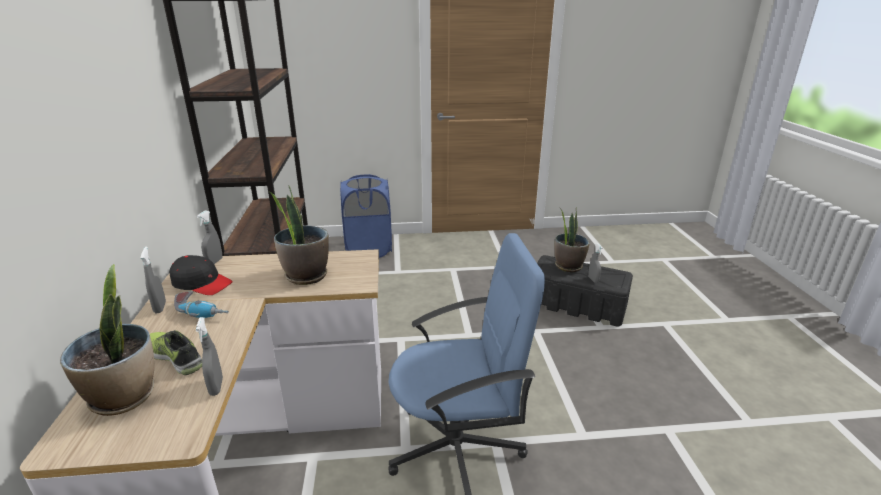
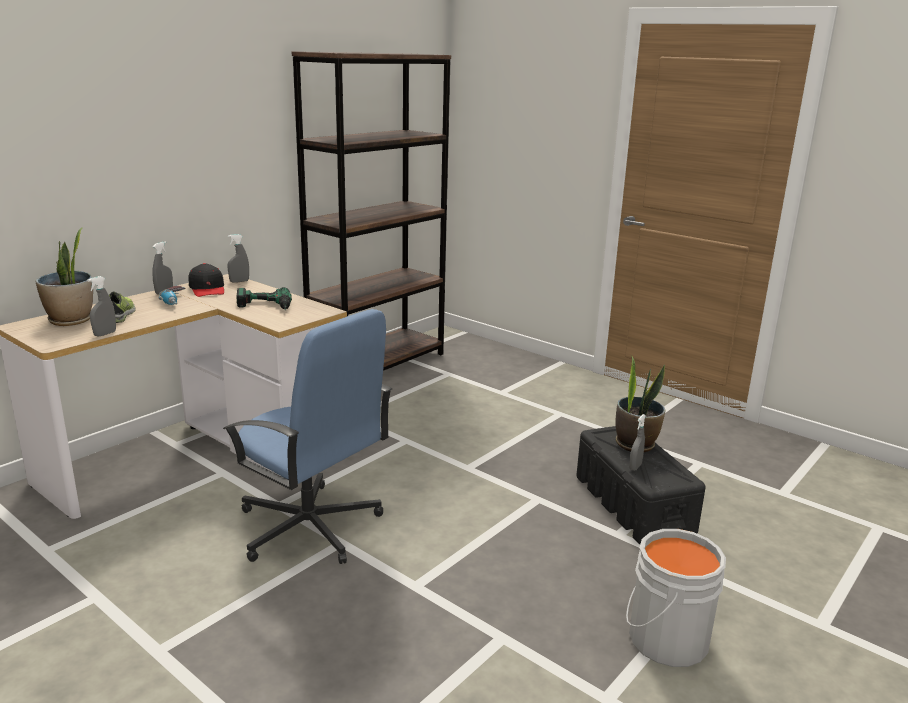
camera: 45 degrees right, 5 degrees down
potted plant [270,185,329,285] -> power drill [236,287,292,311]
blue laundry basket [340,174,392,258] -> none
none -> grey bucket [626,529,726,667]

